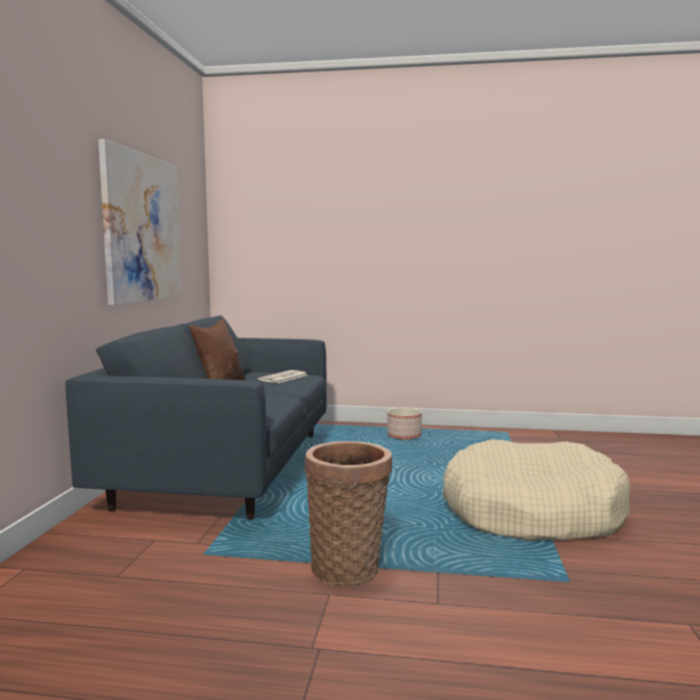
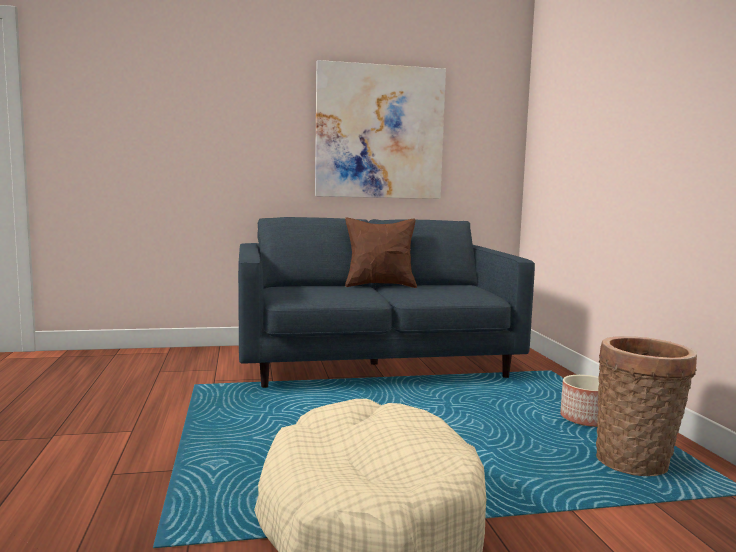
camera: 70 degrees right, 0 degrees up
newspaper [258,370,307,383] -> none
basket [304,441,392,586] -> basket moved to [596,336,697,476]

